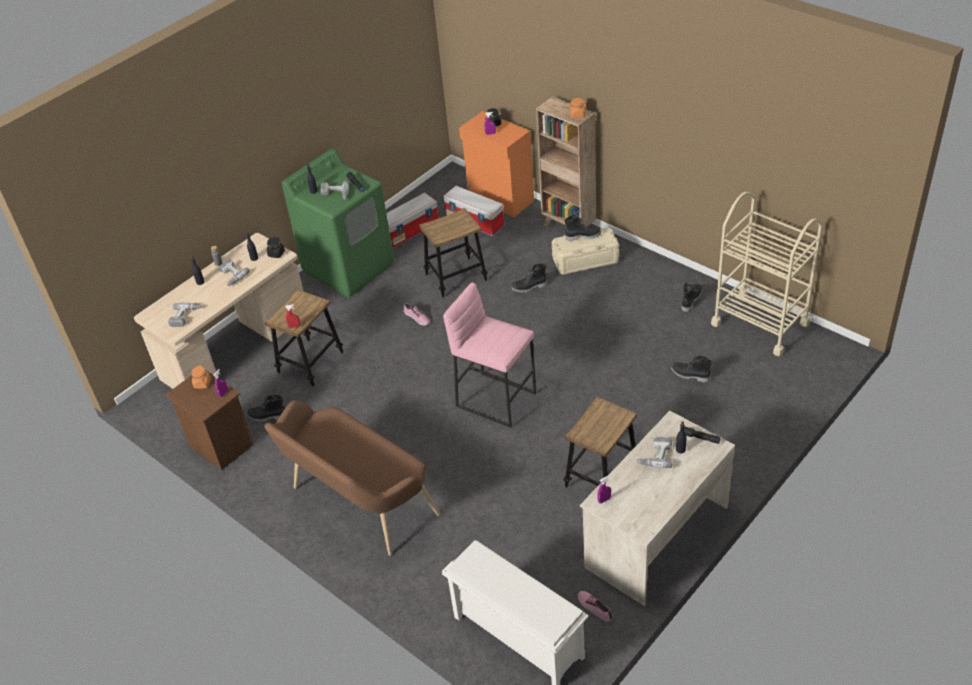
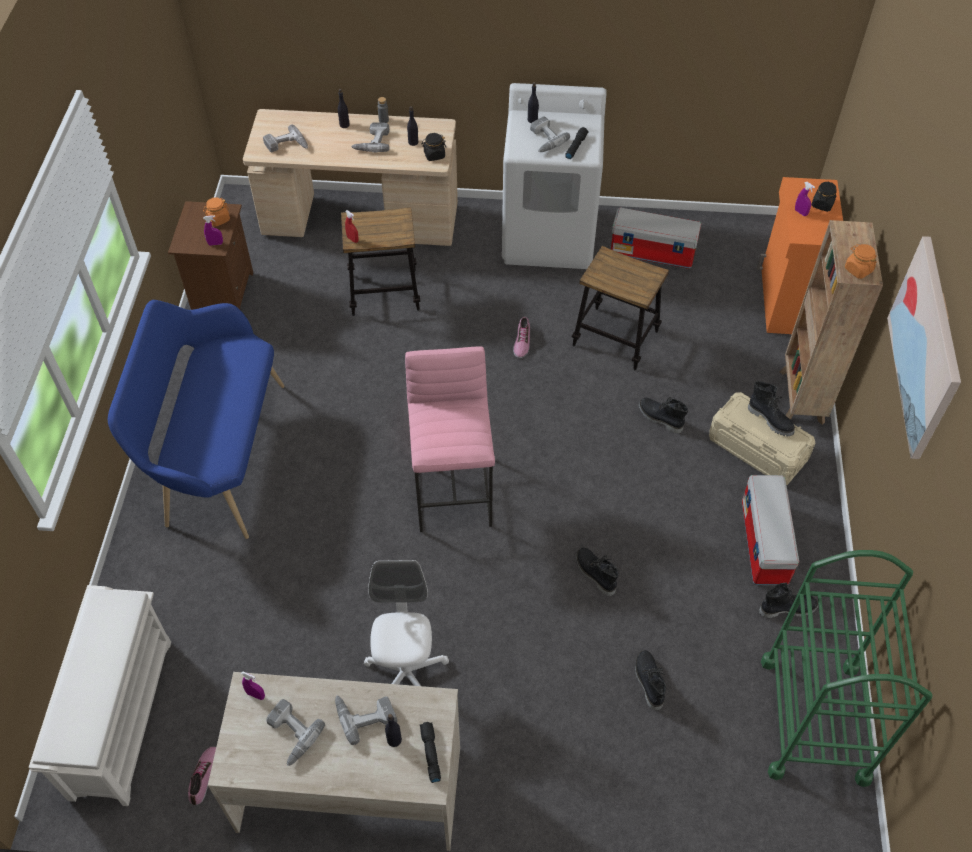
camera: 50 degrees right, 10 degrees up
black boot [247,395,285,422] -> black boot moved to [576,548,619,596]
brown bench [264,400,440,556] -> blue bench [108,300,285,539]
green washing machine [282,149,394,297] -> white washing machine [502,83,607,269]
storage box [444,186,504,236] -> storage box moved to [742,475,799,585]
stool [563,396,637,488] -> white office chair [364,560,449,686]
beige cart [711,192,823,356] -> green cart [761,550,933,787]
none -> power drill [266,699,325,766]
none -> picture [887,236,961,459]

